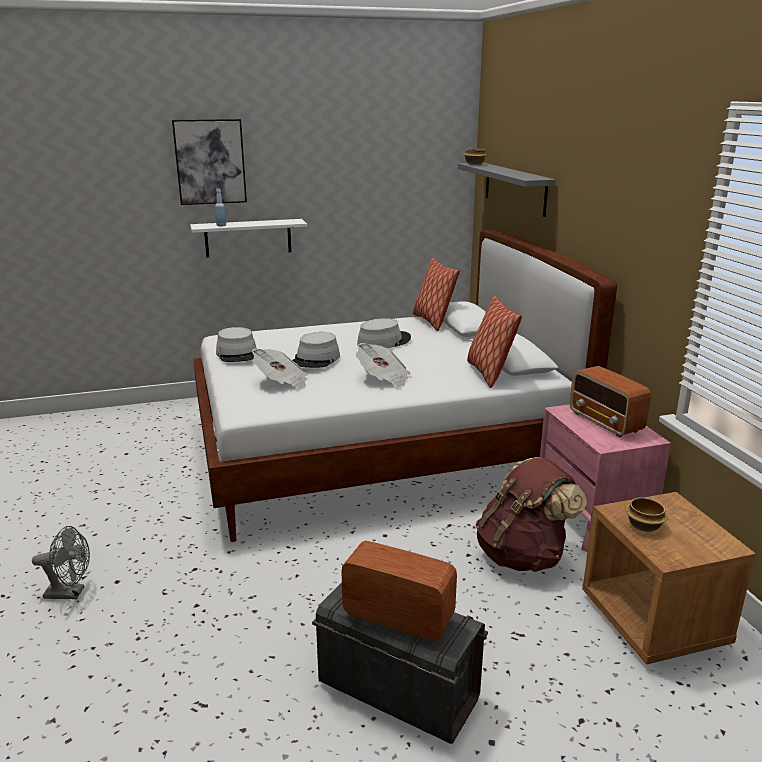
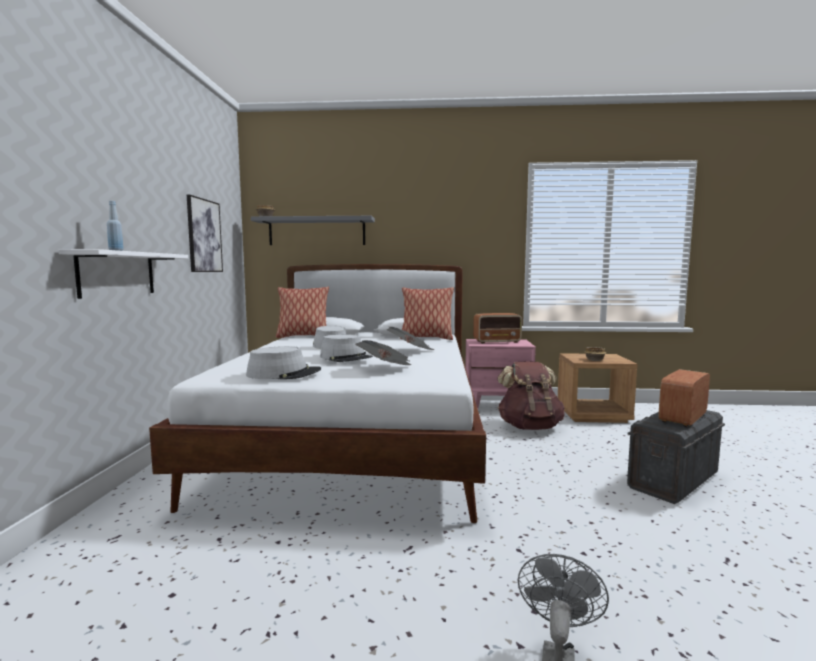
camera: 70 degrees left, 15 degrees down
picture [172,119,247,205] -> picture moved to [187,195,223,272]

